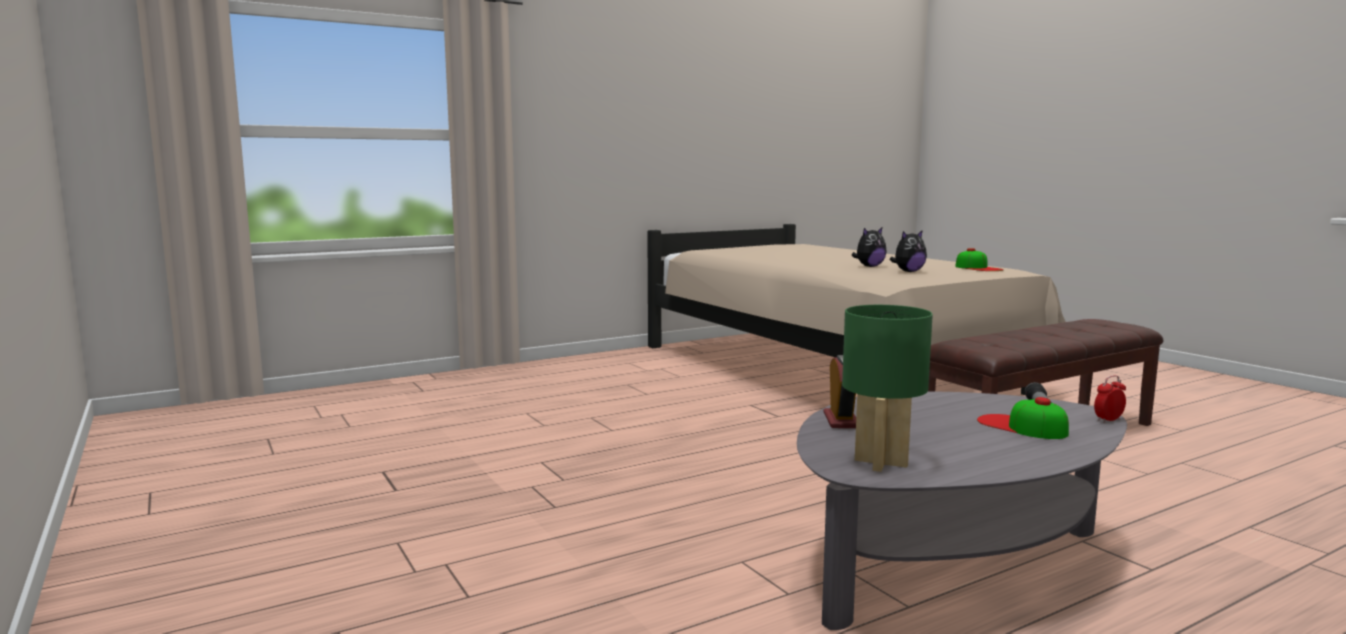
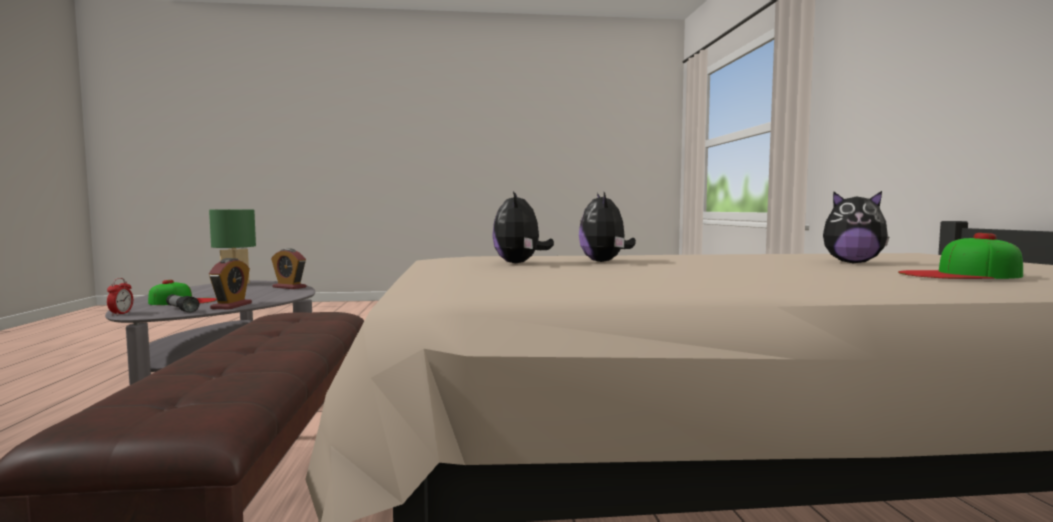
camera: 115 degrees right, 5 degrees down
cap [955,248,1003,271] -> cap moved to [898,233,1023,279]
none -> alarm clock [209,258,252,309]
none -> plush toy [823,191,889,263]

